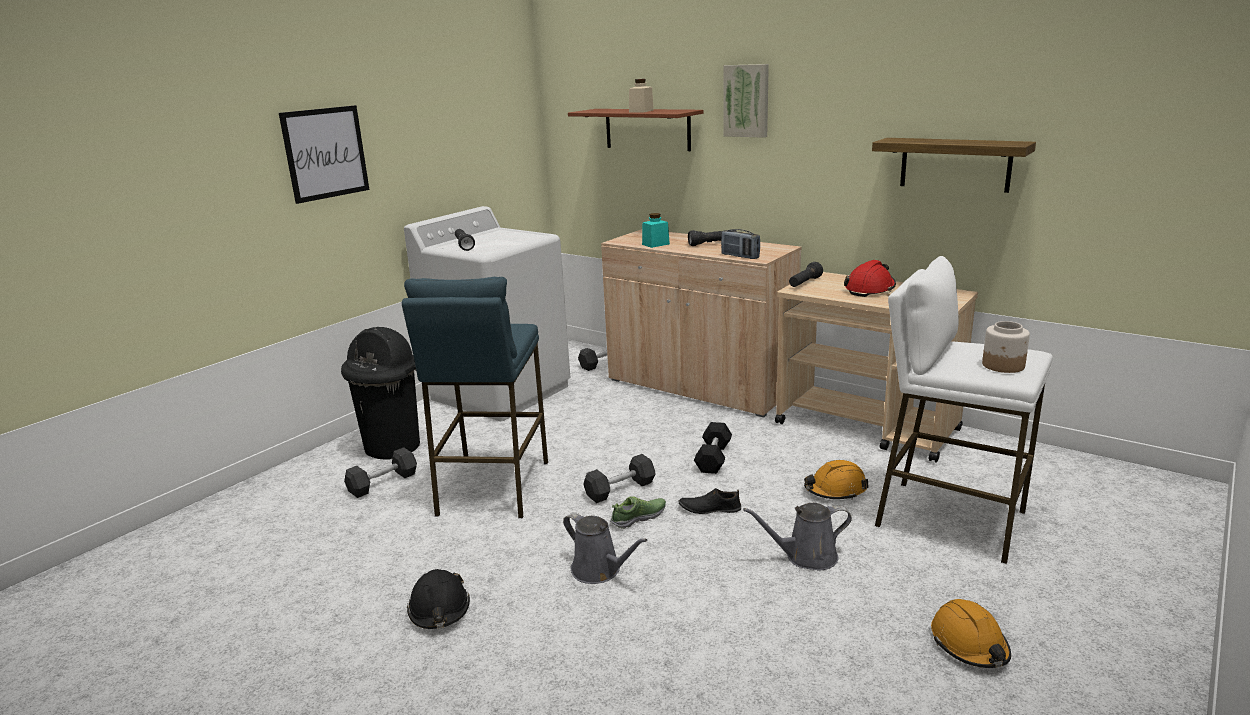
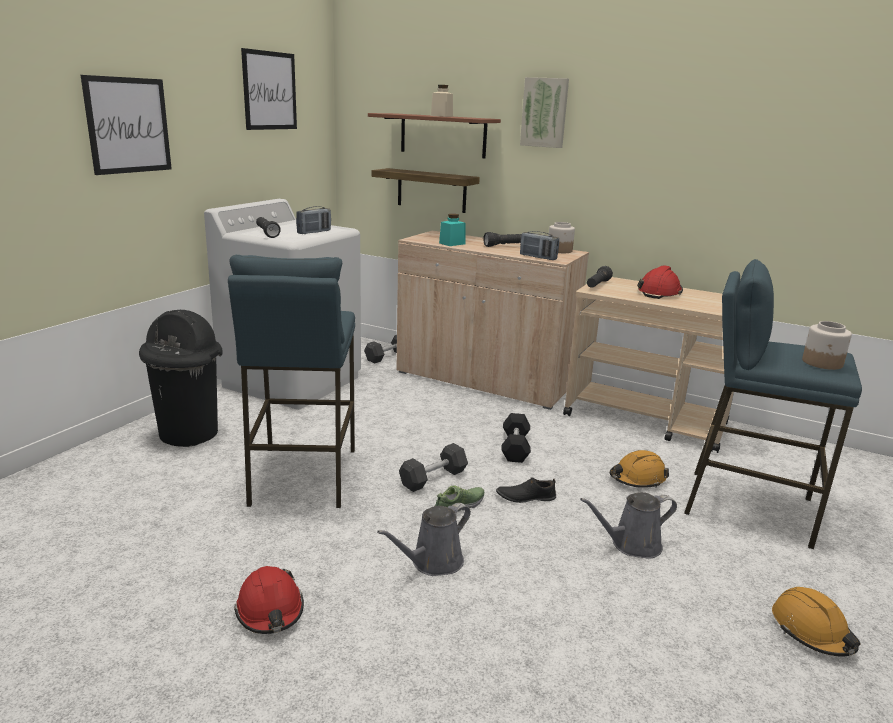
camera: 10 degrees left, 0 degrees up
grey dumbbell [344,447,417,498] -> none
black hard hat [407,569,470,629] -> red hard hat [234,566,304,634]
grey watering can [563,512,648,584] -> grey watering can turned 105 degrees clockwise [377,503,471,576]
shelf [872,138,1036,193] -> shelf moved to [372,168,480,213]
white stool [875,256,1053,564] -> blue stool [684,259,862,549]
none -> picture [241,48,297,130]
none -> radio [296,206,331,234]
none -> jar [549,222,575,253]

